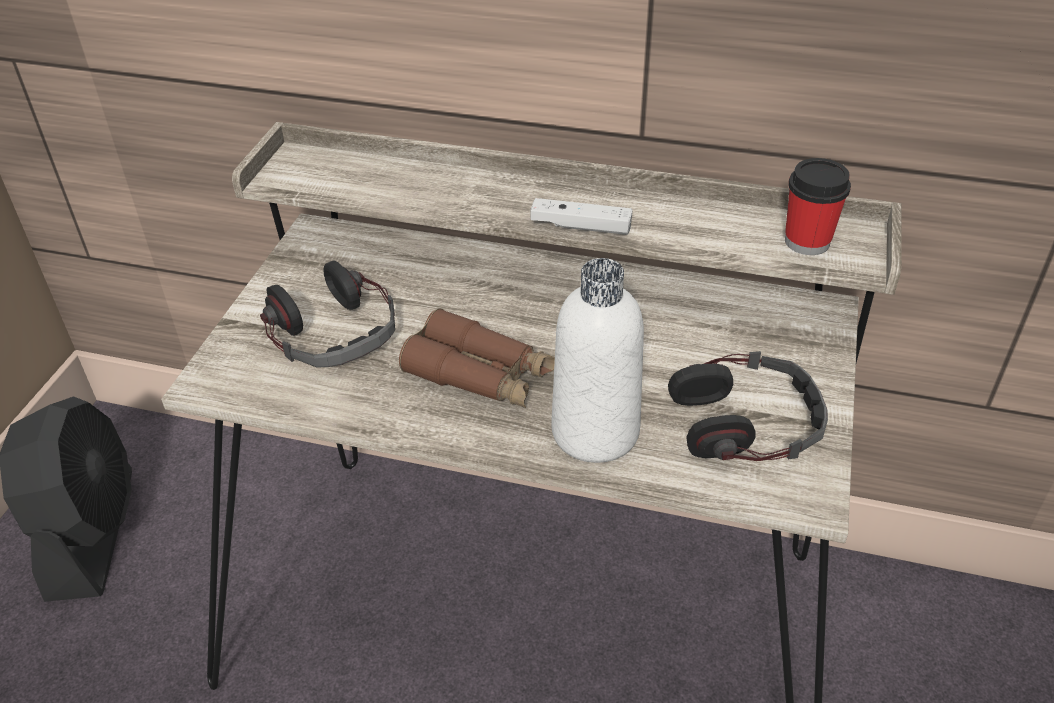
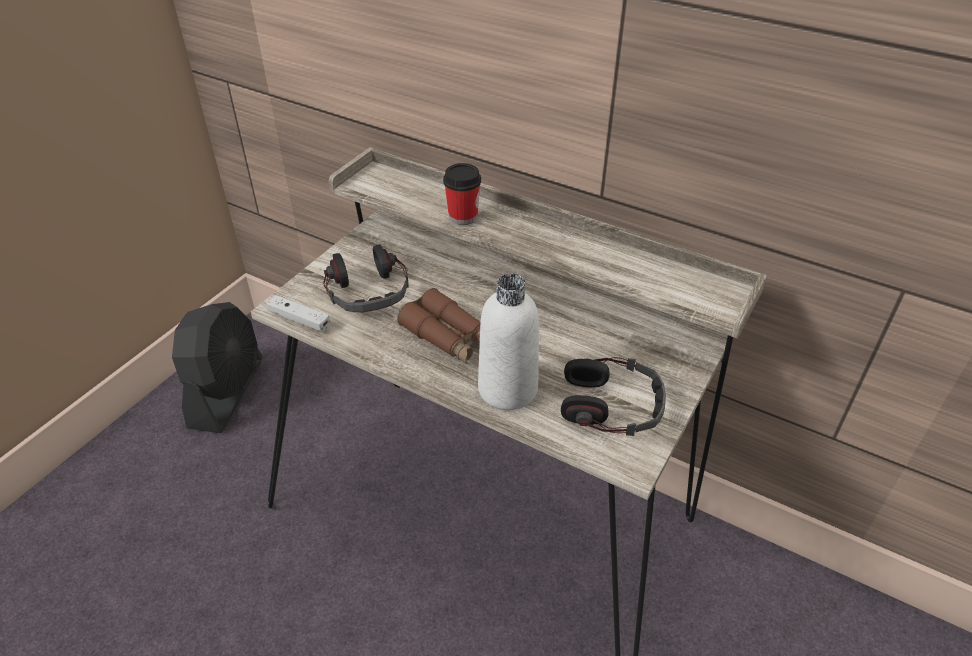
camera: 15 degrees right, 0 degrees up
white game controller [530,198,633,235] -> white game controller moved to [266,295,330,332]
cup [785,158,851,255] -> cup moved to [443,163,481,225]

